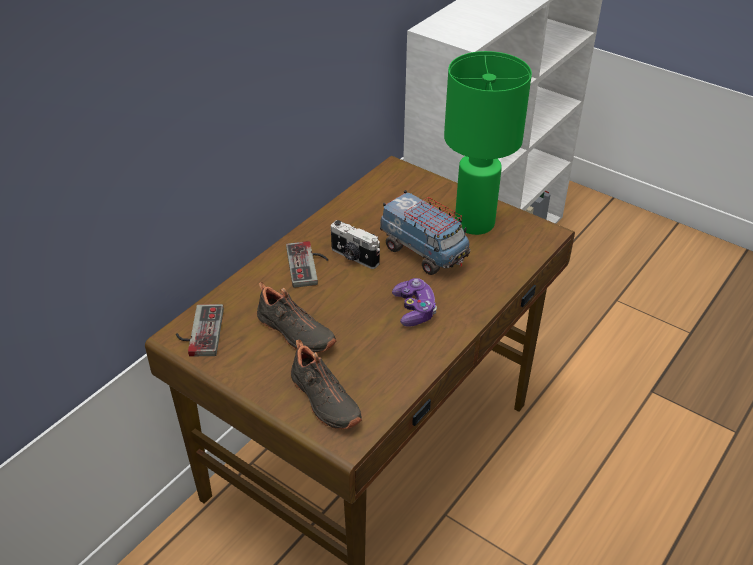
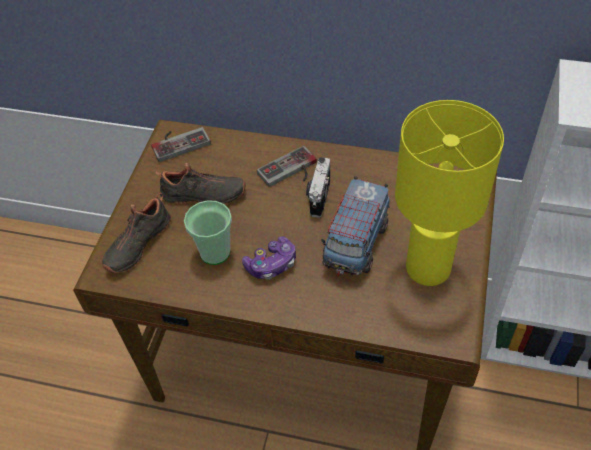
camera: 70 degrees right, 10 degrees up
black shoe [257,282,336,353] -> black shoe turned 105 degrees counterclockwise [155,163,245,205]
green table lamp [444,51,532,235] -> yellow table lamp [395,100,504,286]
none -> cup [184,200,232,265]

